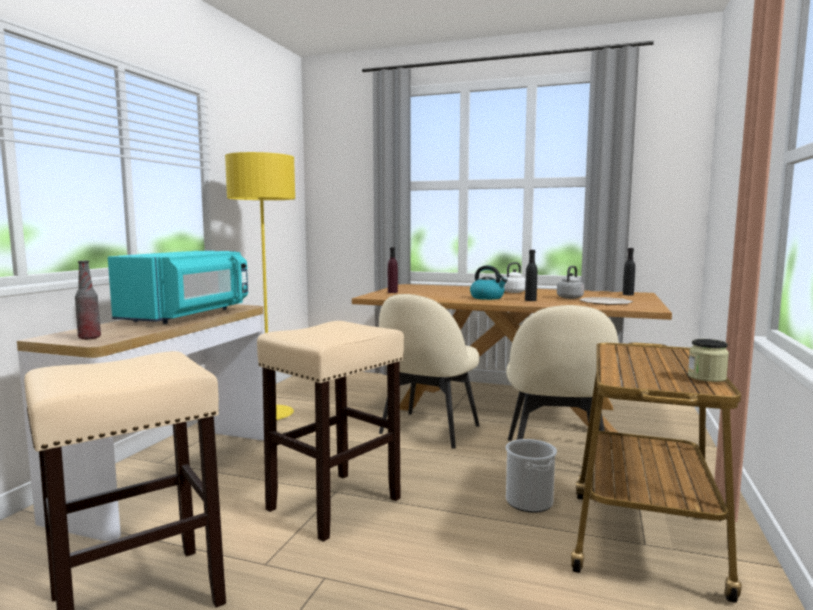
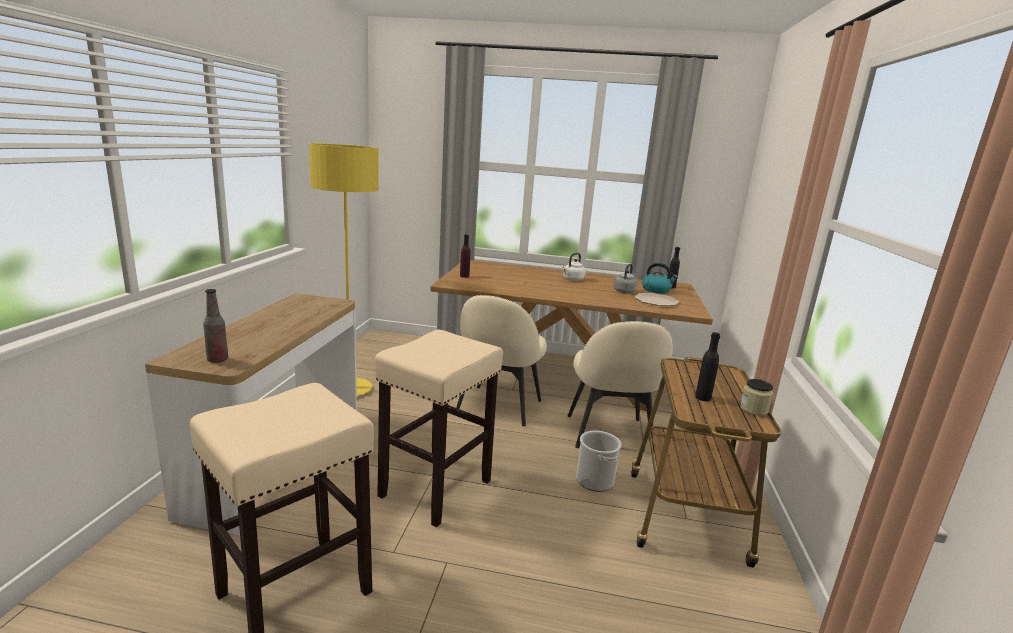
camera: 10 degrees left, 10 degrees up
turquoise microwave [108,251,248,324] -> none
kettle [470,265,508,300] -> kettle moved to [642,263,678,293]
black bottle [525,250,537,301] -> black bottle moved to [695,332,720,401]

